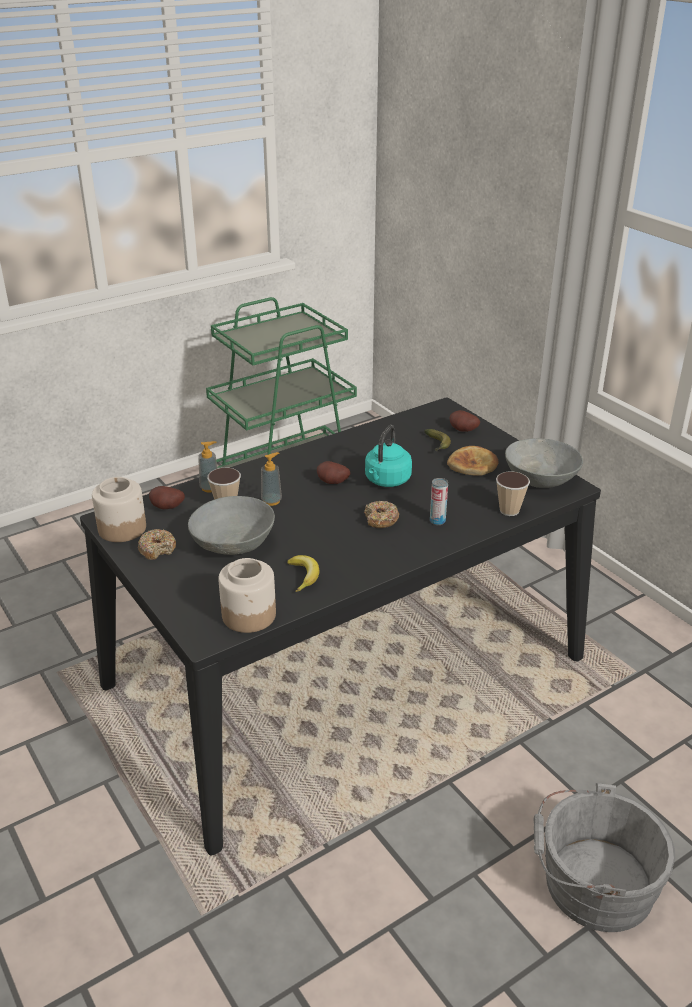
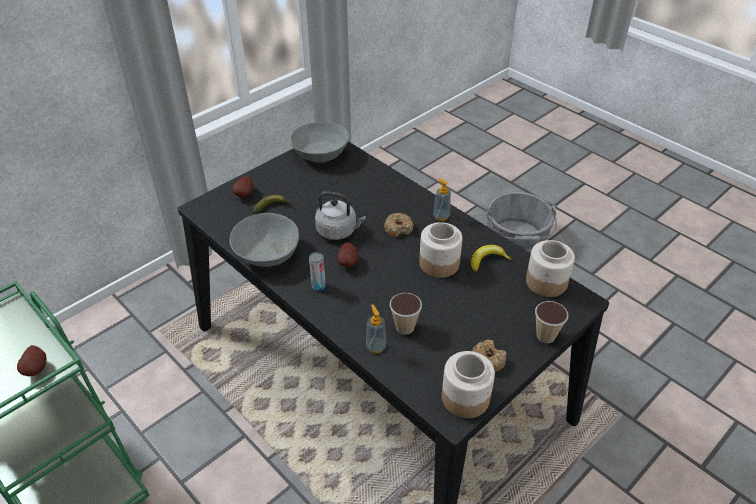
camera: 100 degrees left, 10 degrees up
potato [149,486,185,509] -> potato moved to [17,345,47,376]
grey bowl [188,496,275,555] -> grey bowl moved to [229,213,299,267]
soap dispenser [261,452,282,506] -> soap dispenser moved to [433,178,451,221]
turquoise kettle [365,425,412,487] -> grey kettle [315,191,366,240]
can [430,478,448,525] -> can moved to [309,252,326,291]
bread [447,446,498,476] -> none
cup [496,472,530,516] -> cup moved to [535,301,568,343]
none -> jar [419,222,462,278]

